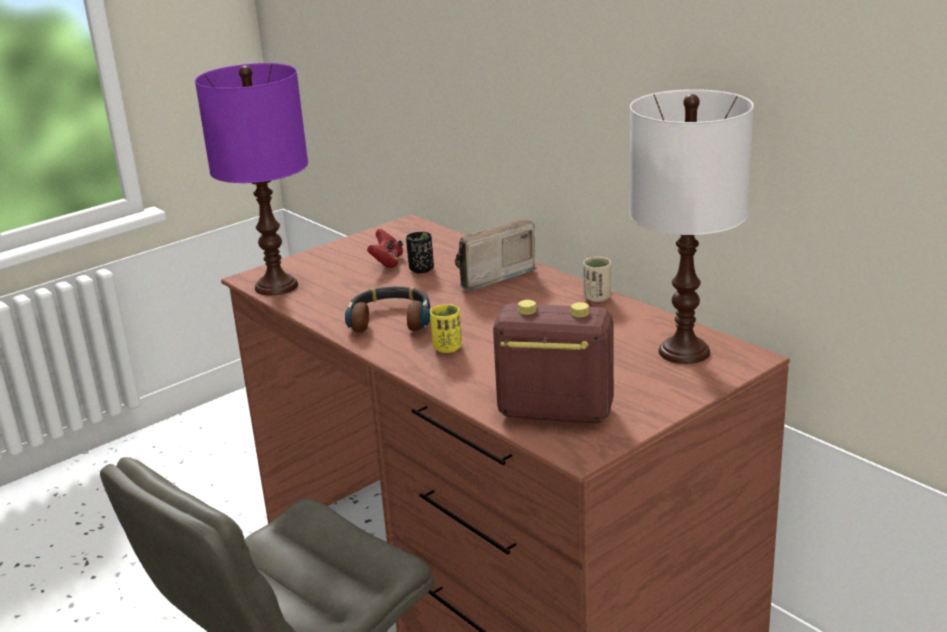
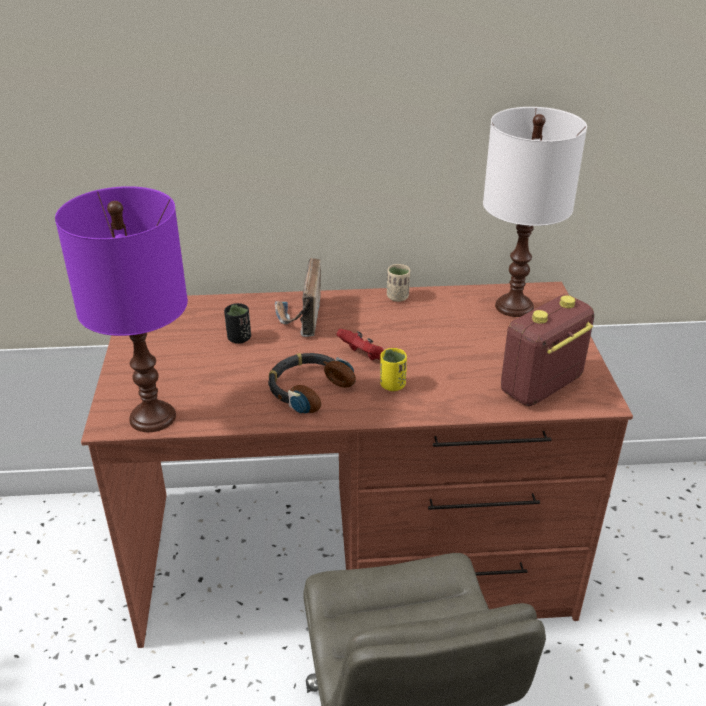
camera: 55 degrees left, 10 degrees up
red game controller [367,229,403,268] -> red game controller moved to [336,329,384,361]

